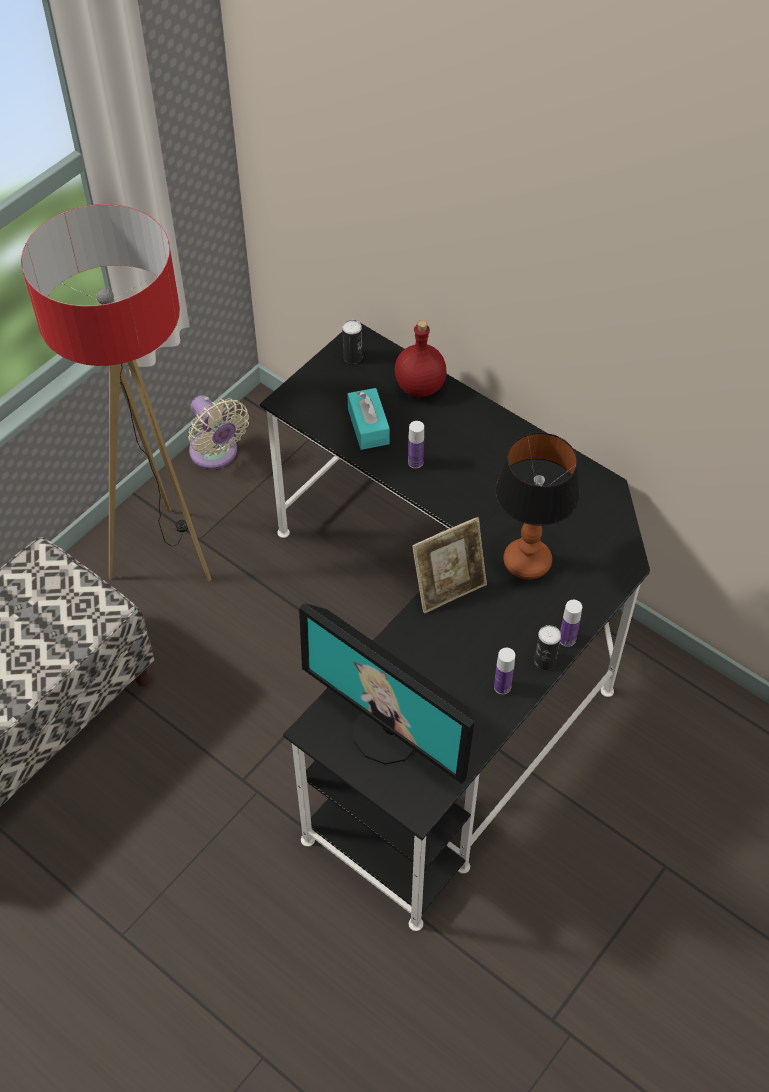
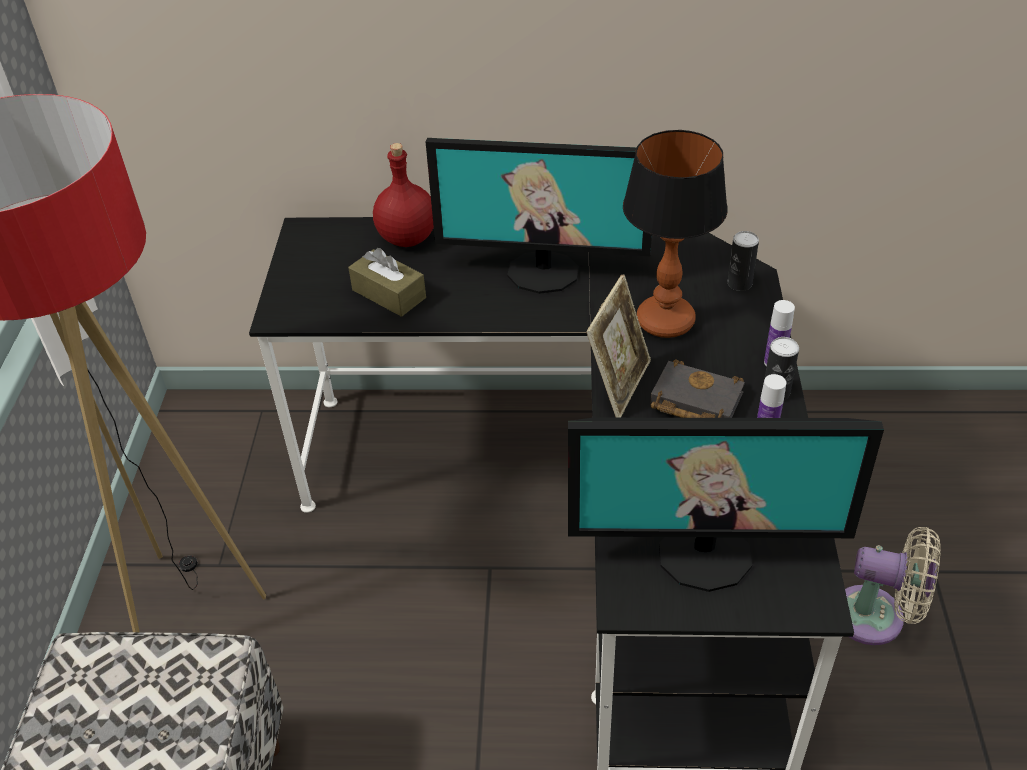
camera: 35 degrees left, 10 degrees down
beige fan [188,395,249,469] -> beige fan moved to [845,527,941,645]
can [342,320,362,364] -> can moved to [727,231,759,291]
turquoise tissue box [347,388,390,450] -> brown tissue box [348,248,426,317]
bottle [408,421,424,469] -> none
none -> monitor [426,138,652,294]
none -> black book [650,359,745,418]

